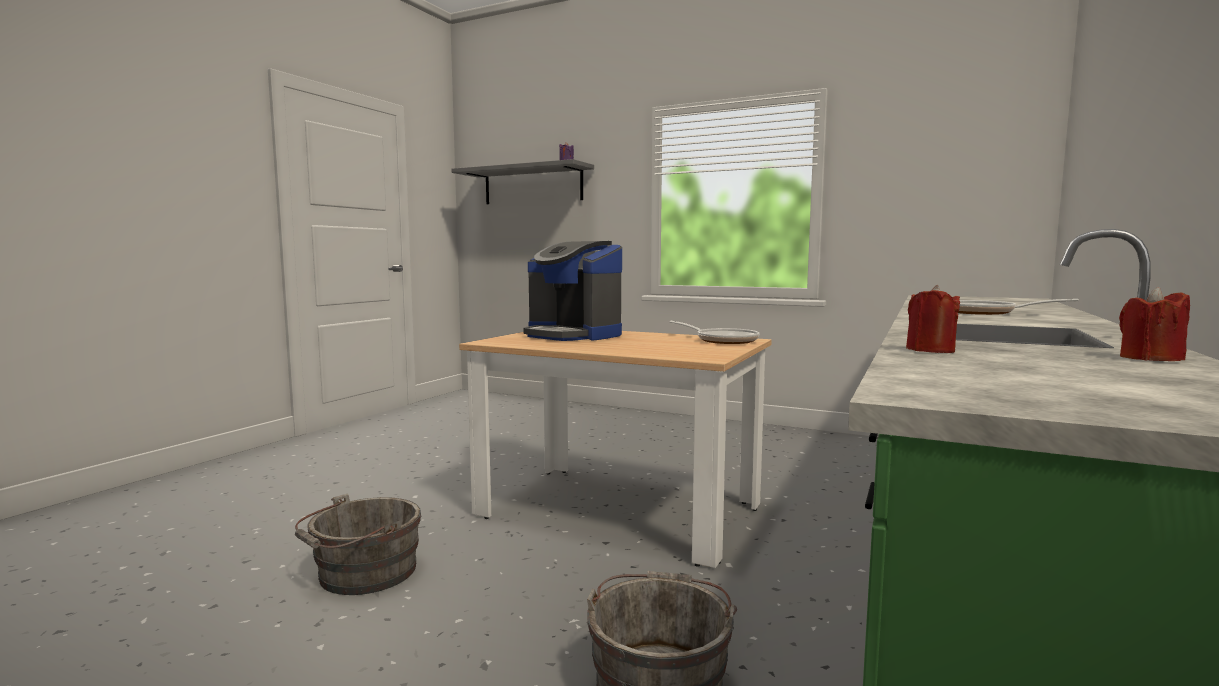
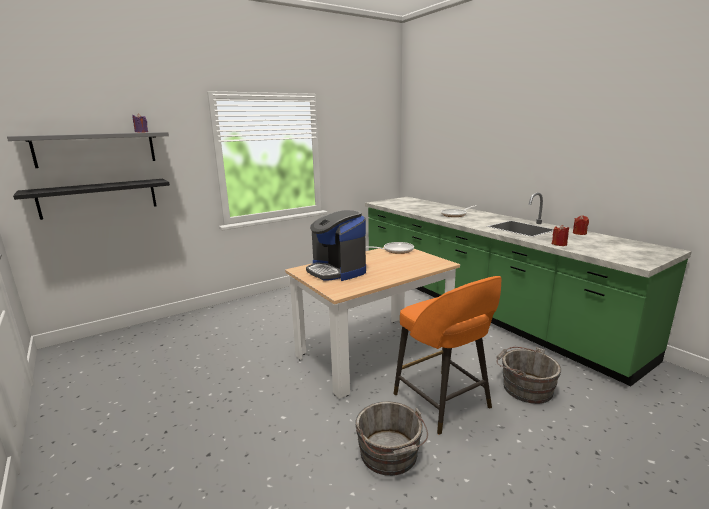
camera: 60 degrees left, 10 degrees up
coffee machine [523,241,622,341] -> coffee machine turned 75 degrees clockwise [306,210,366,281]
none -> black shelf [13,179,170,220]
none -> orange stool [394,276,502,435]

